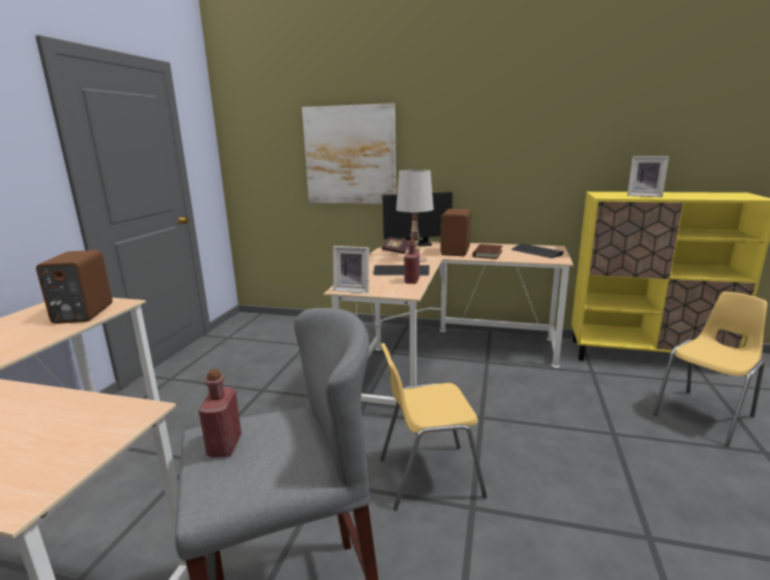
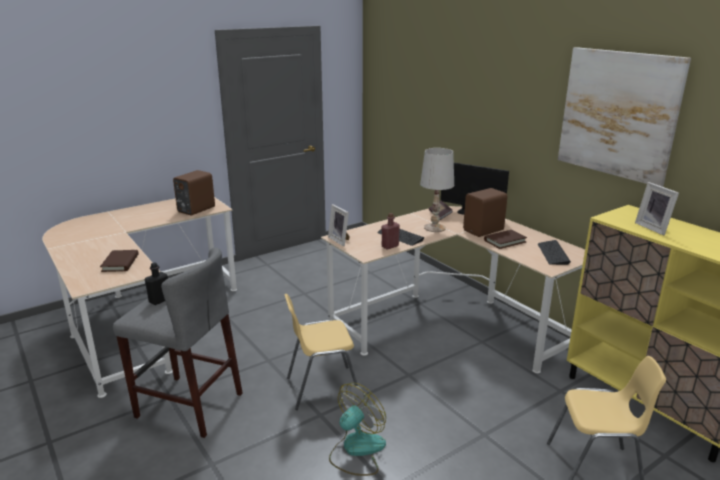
camera: 40 degrees right, 5 degrees up
red bottle [199,369,241,457] -> black bottle [145,263,168,305]
picture [302,103,396,204] -> picture moved to [558,47,691,187]
yellow chair [380,343,487,510] -> yellow chair turned 45 degrees counterclockwise [284,294,358,410]
none -> brown book [100,250,138,272]
none -> fan [329,383,386,476]

